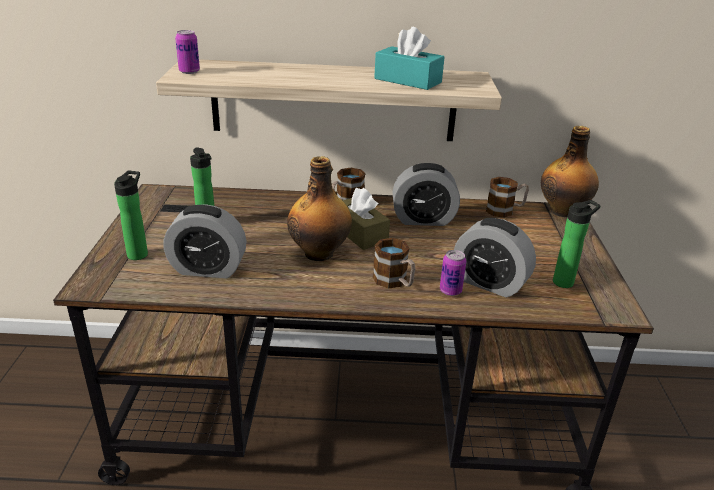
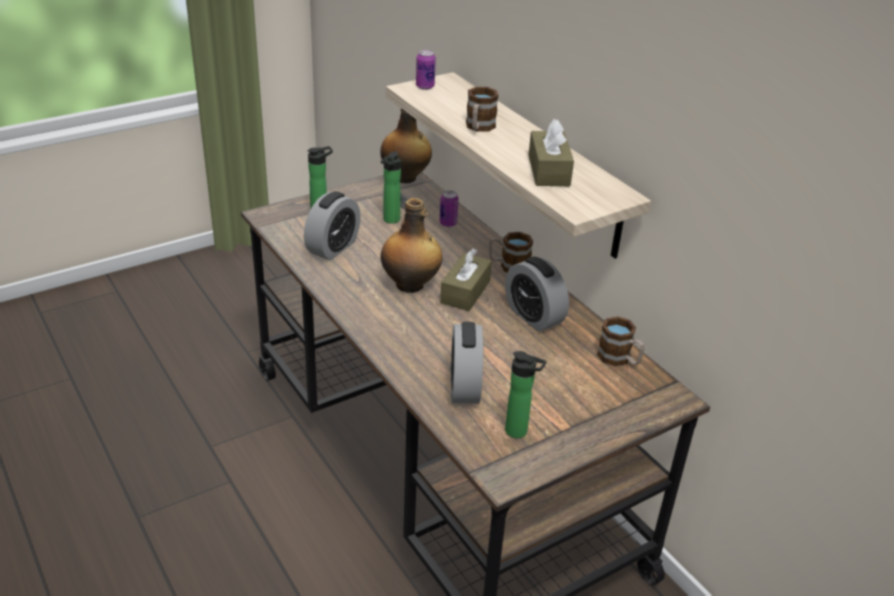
camera: 55 degrees right, 5 degrees up
alarm clock [163,204,246,278] -> alarm clock turned 120 degrees counterclockwise [304,191,361,260]
mug [373,238,415,289] -> mug moved to [466,87,499,132]
turquoise tissue box [374,27,445,90] -> brown tissue box [528,119,574,186]
can [440,250,466,296] -> can moved to [439,190,459,227]
bottle [541,126,599,217] -> bottle moved to [380,108,432,183]

